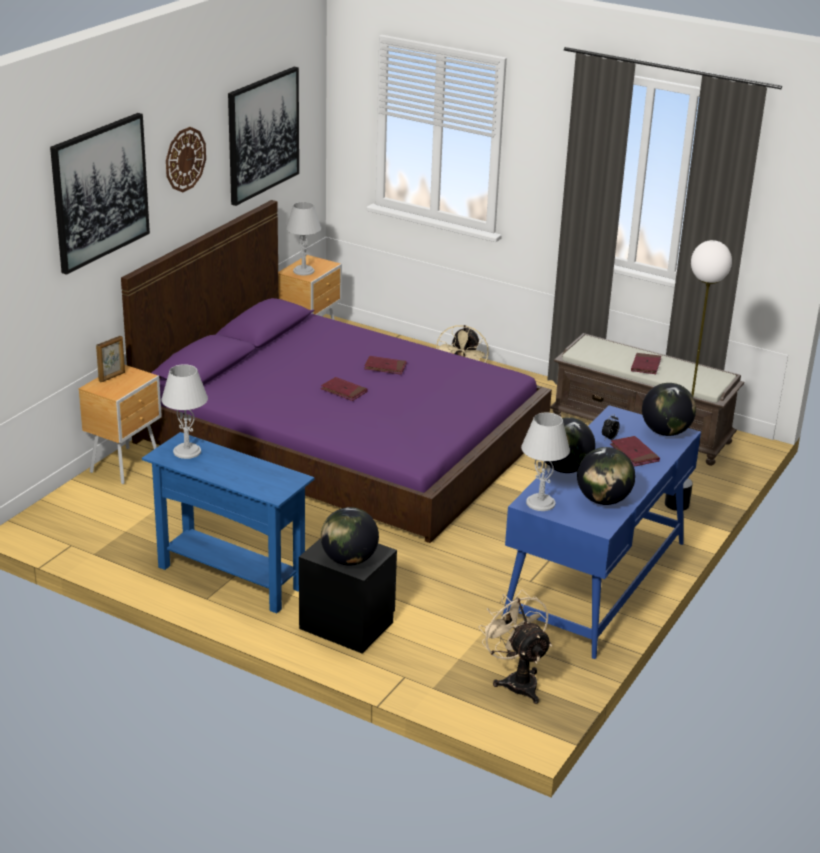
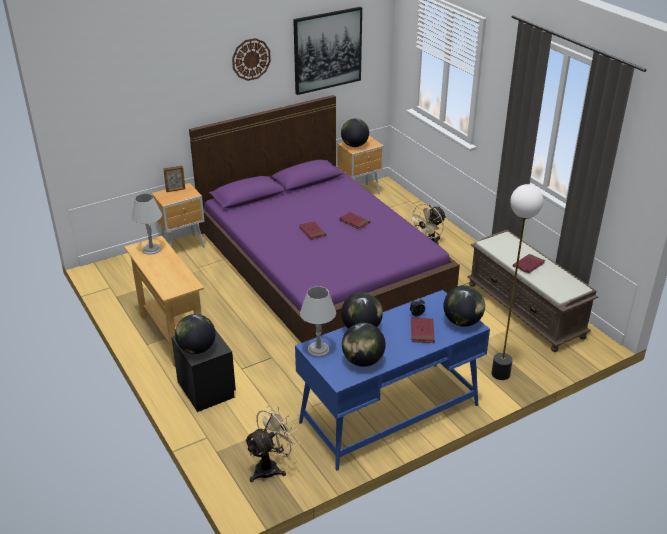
camera: 30 degrees right, 5 degrees up
picture [50,113,150,275] -> none
blue console table [142,432,314,614] -> beige console table [124,236,204,367]
grey table lamp [286,202,321,275] -> globe [341,119,369,147]
beige fan [478,590,552,704] -> beige fan turned 45 degrees clockwise [244,406,300,482]

